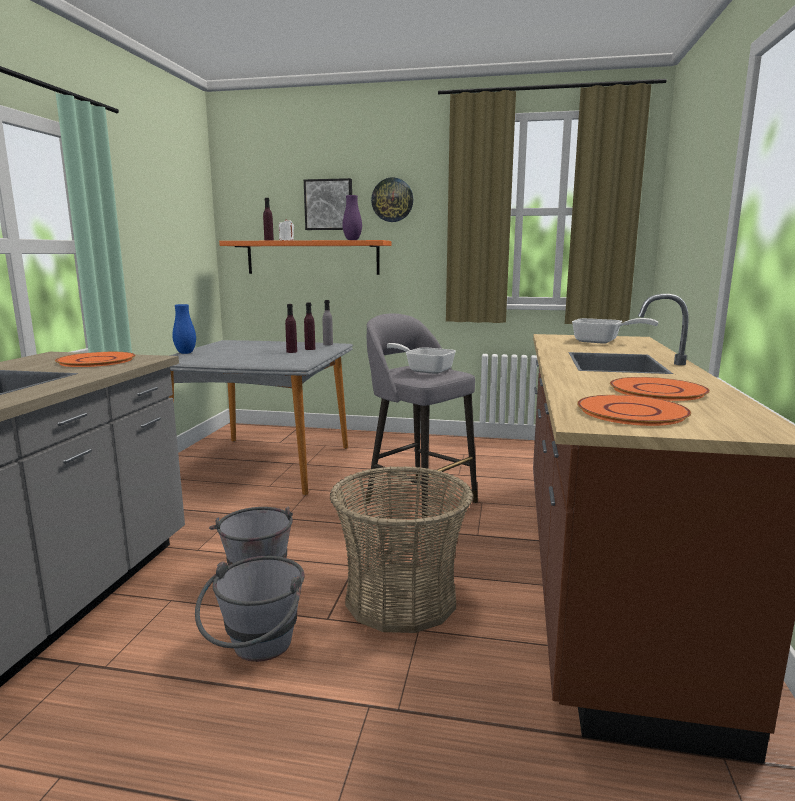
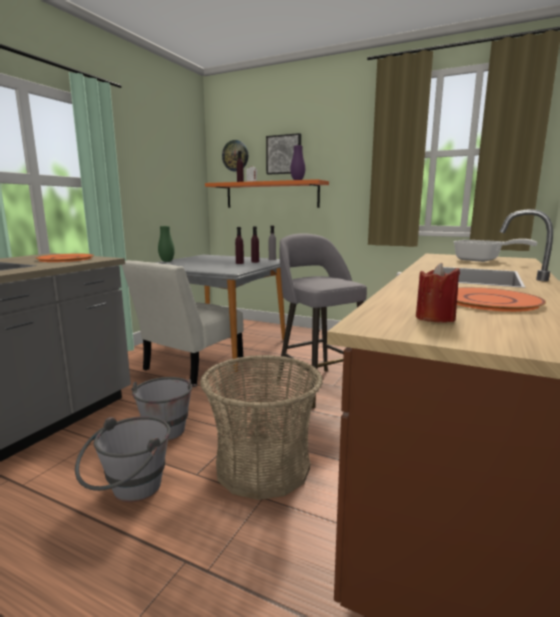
camera: 15 degrees right, 0 degrees up
blue vase [172,304,196,354] -> green vase [158,226,175,262]
wall clock [371,177,413,222] -> wall clock moved to [222,140,248,172]
frying pan [387,343,456,374] -> none
orange plate [577,395,691,426] -> red candle [416,263,460,323]
none -> white chair [122,260,243,384]

